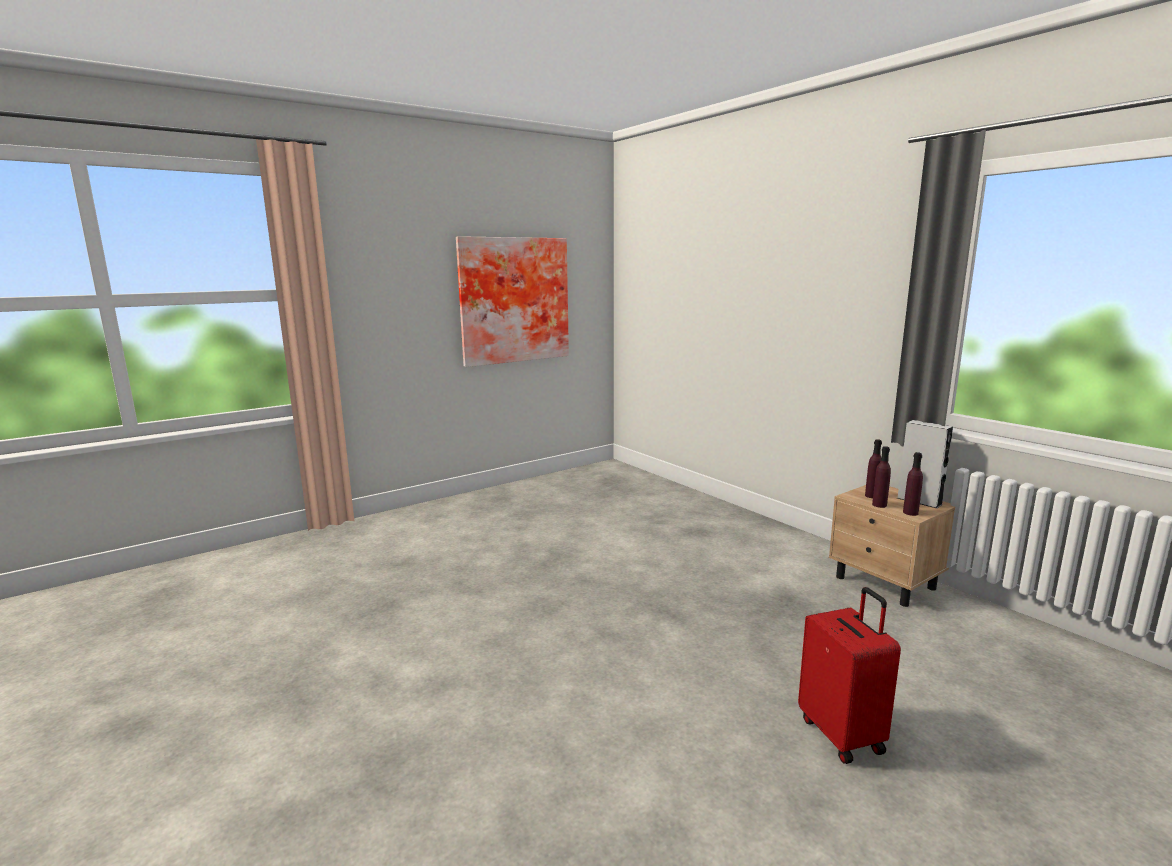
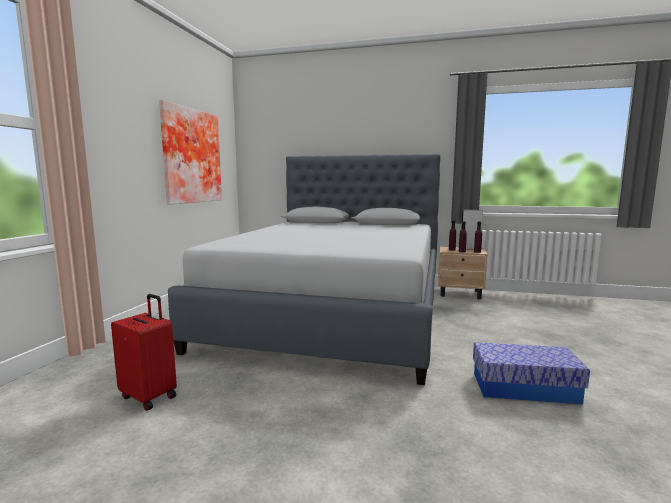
camera: 40 degrees left, 5 degrees down
red suitcase [798,587,901,764] -> red suitcase moved to [111,294,177,411]
none -> grey bed [168,154,441,385]
none -> storage box [473,342,590,405]

